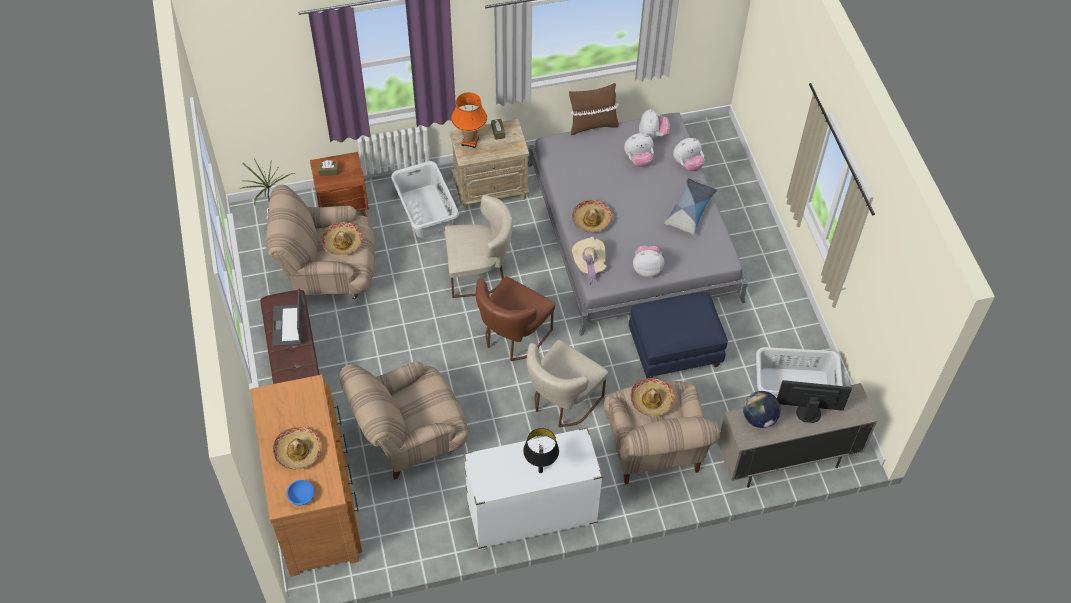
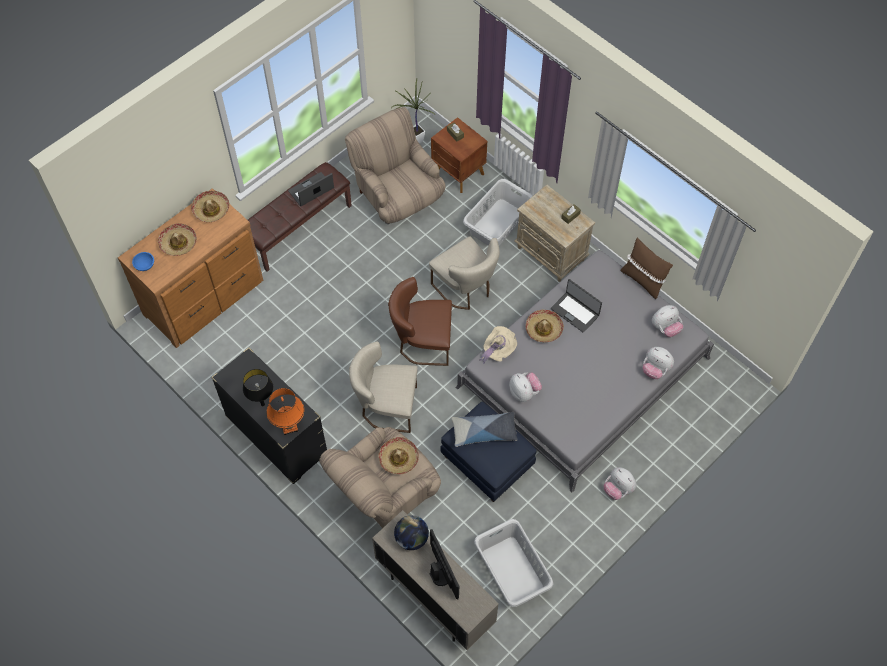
camera: 60 degrees right, 5 degrees up
hat [321,222,363,255] -> hat moved to [191,191,229,222]
beige armchair [339,361,468,480] -> none
orange table lamp [451,92,487,148] -> orange table lamp moved to [267,388,304,435]
white dresser [464,427,603,550] -> black dresser [211,347,327,484]
plush toy [624,133,654,167] -> plush toy moved to [604,467,636,500]
pillow [664,178,717,235] -> pillow moved to [451,412,518,447]
none -> laptop [551,279,602,333]

